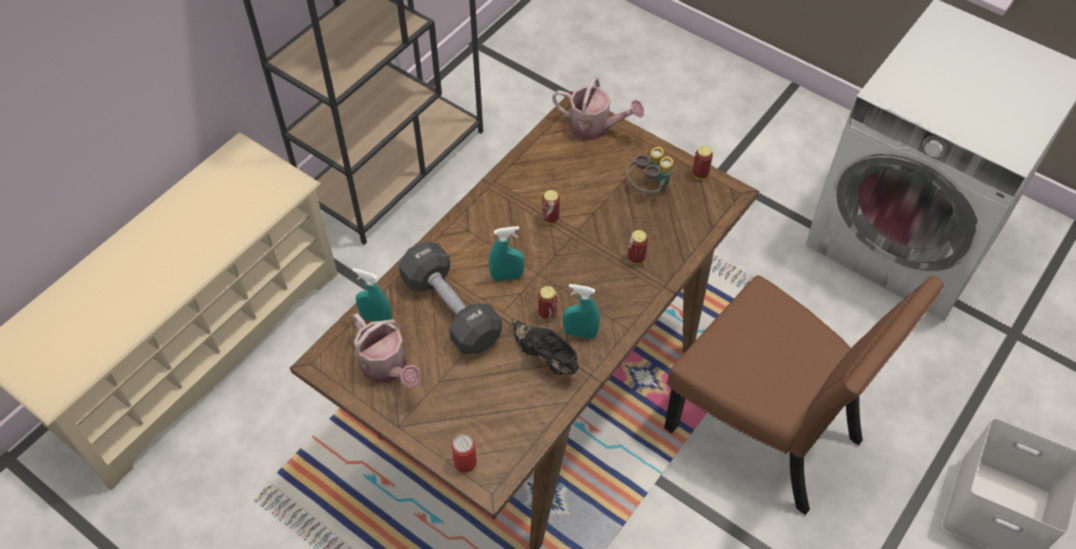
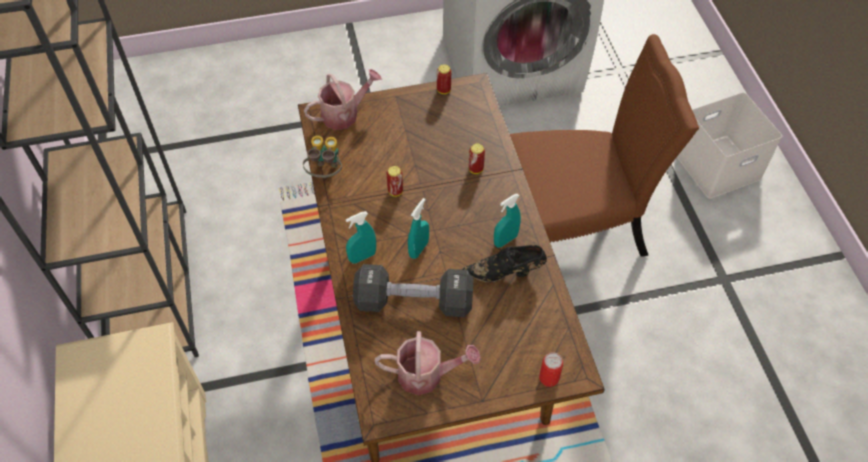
camera: 50 degrees left, 0 degrees up
turquoise spray bottle [352,268,392,322] -> turquoise spray bottle moved to [346,211,376,264]
can [538,286,557,321] -> none
binoculars [627,147,673,194] -> binoculars moved to [303,135,342,178]

